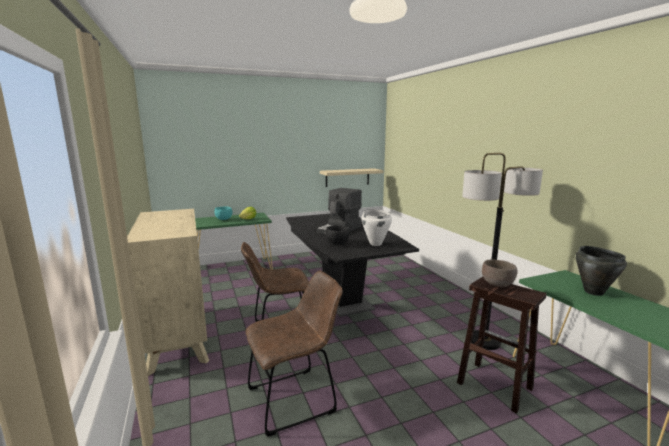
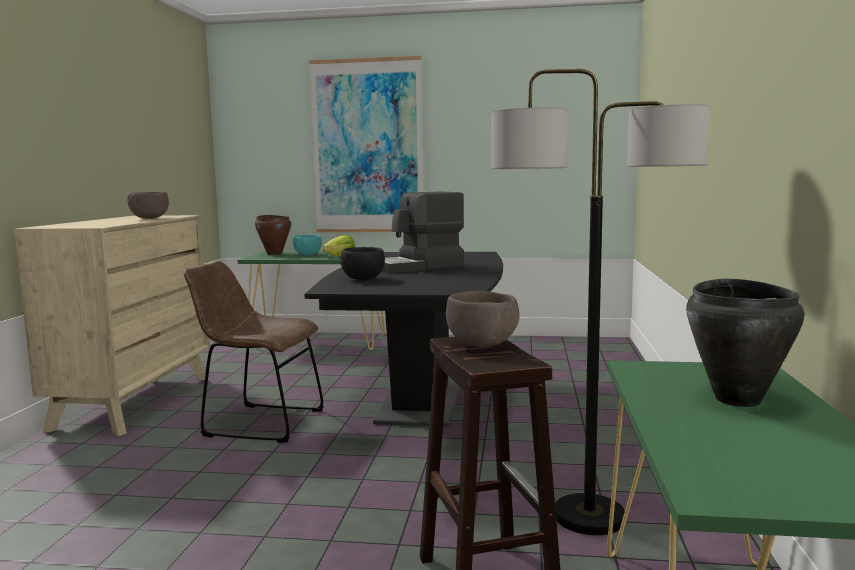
camera: 30 degrees right, 5 degrees down
brown chair [245,271,343,437] -> none
beige shelf [320,168,384,187] -> none
white cooking pot [361,209,392,246] -> none
none -> brown bowl [127,192,169,219]
none -> brown cooking pot [255,215,291,255]
none -> picture [309,56,423,232]

